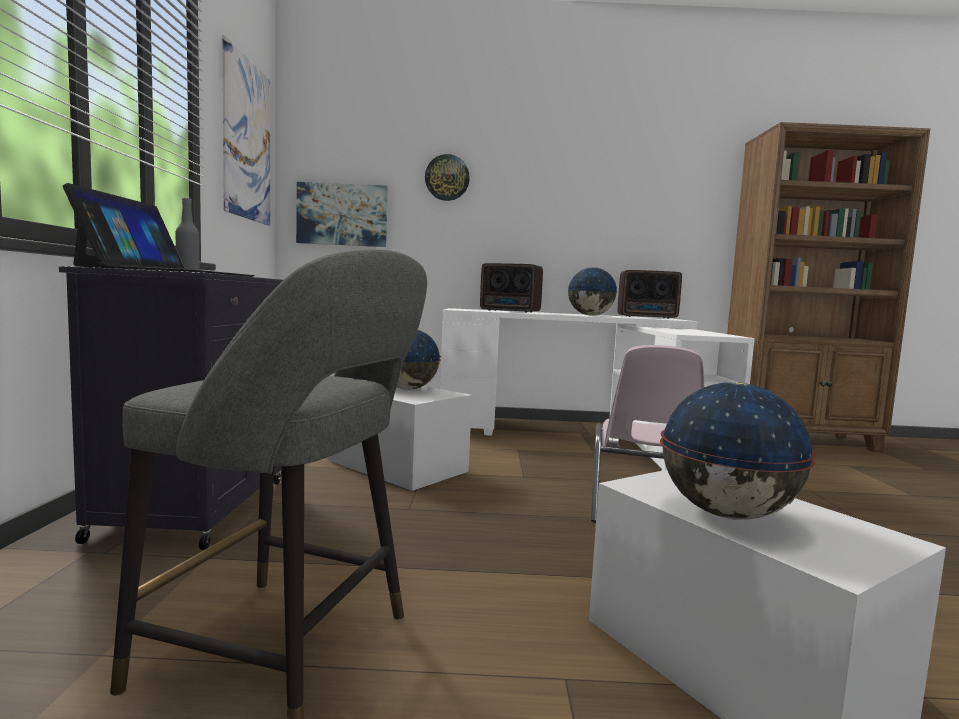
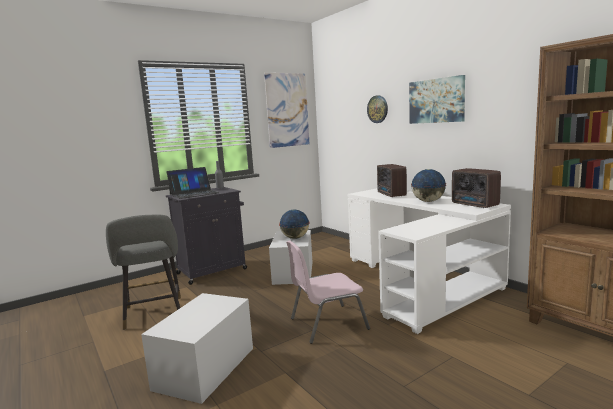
camera: 55 degrees right, 5 degrees up
picture [296,182,388,247] -> picture moved to [409,75,465,124]
globe [660,382,816,520] -> none

